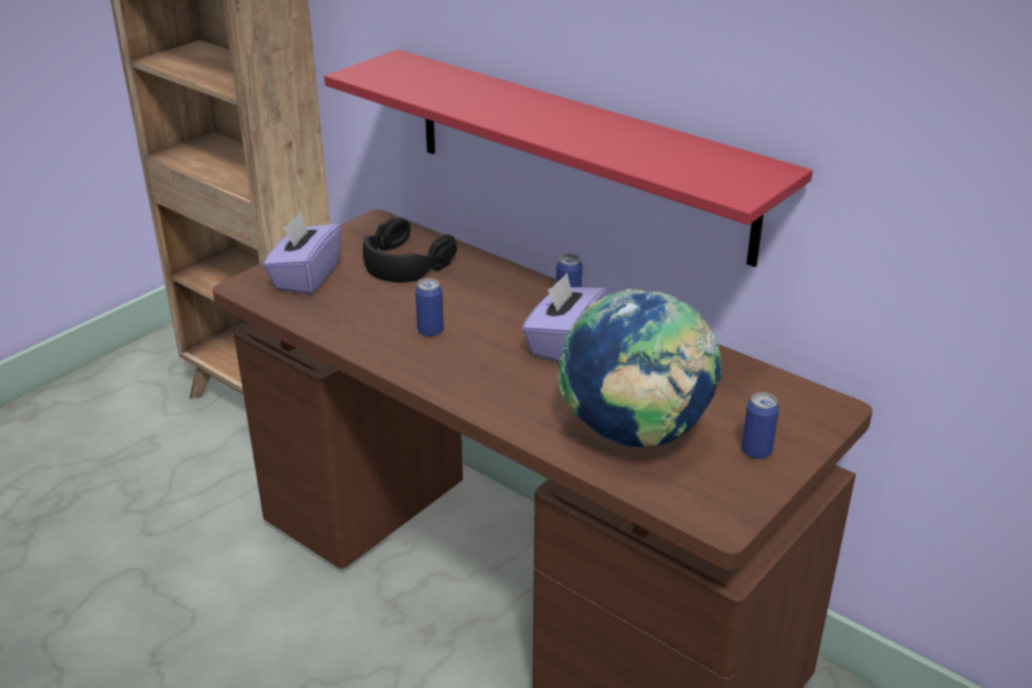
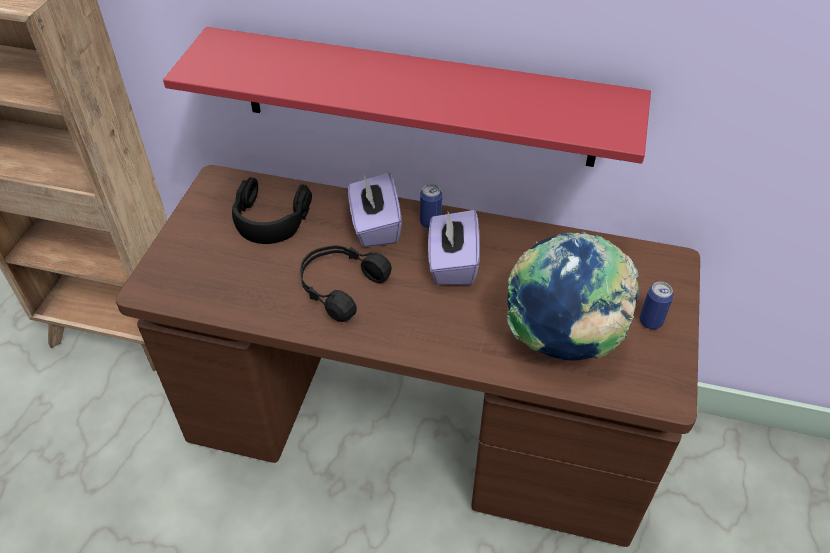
camera: 25 degrees left, 15 degrees up
purple tissue box [263,212,342,295] -> purple tissue box moved to [348,173,402,247]
can [415,278,444,337] -> black headphones [300,245,392,322]

